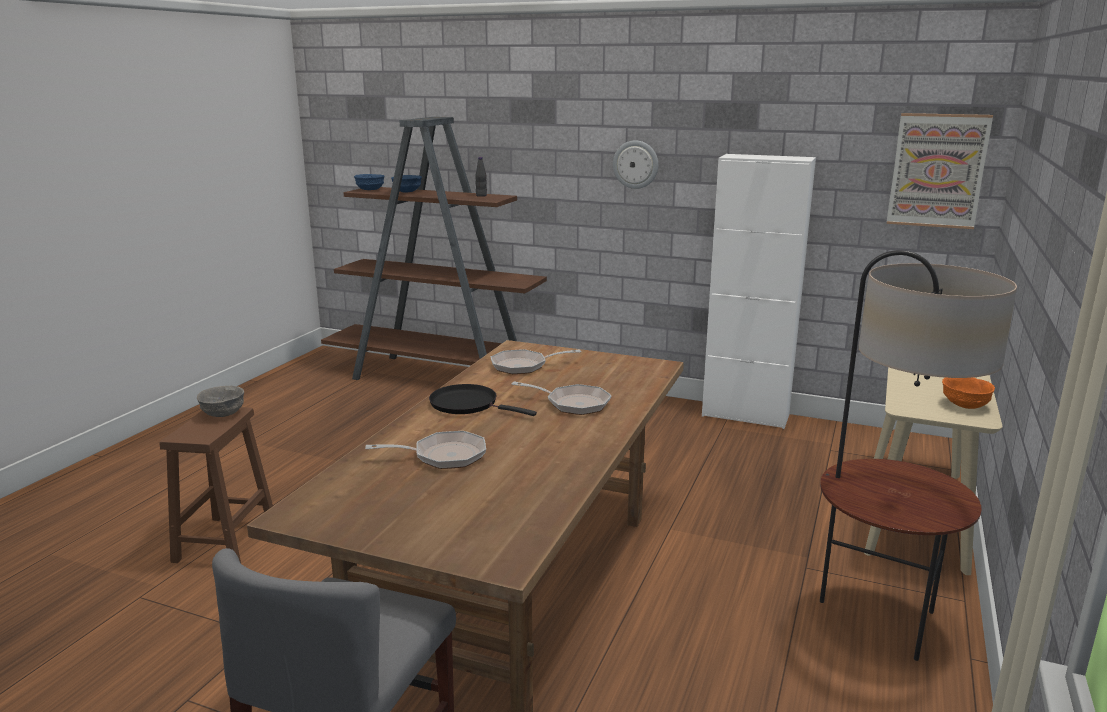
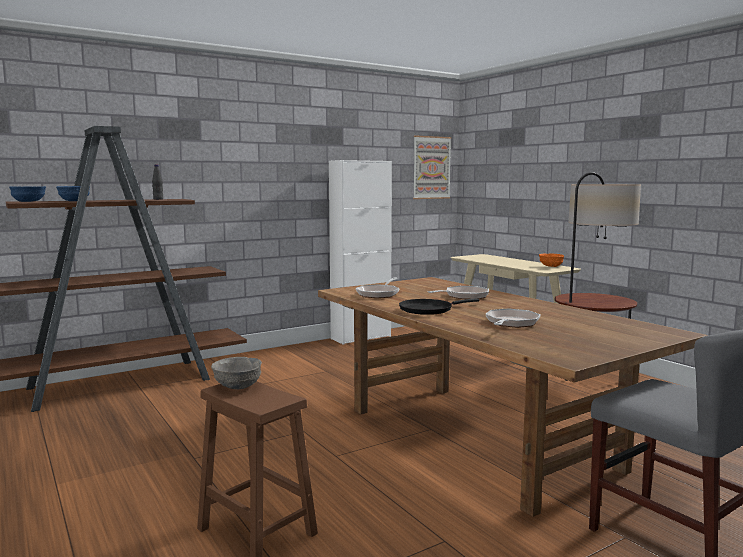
camera: 55 degrees left, 10 degrees down
wall clock [613,140,658,189] -> none

